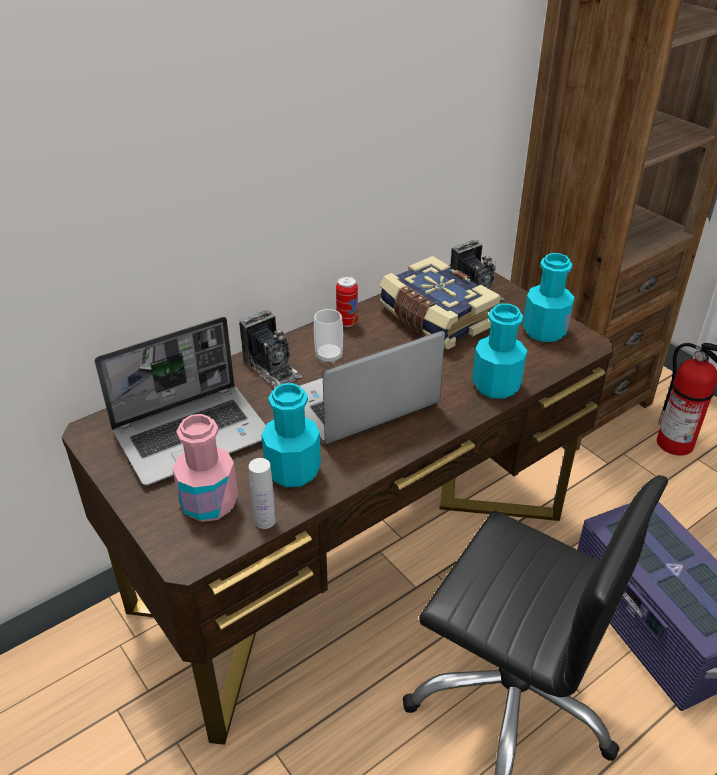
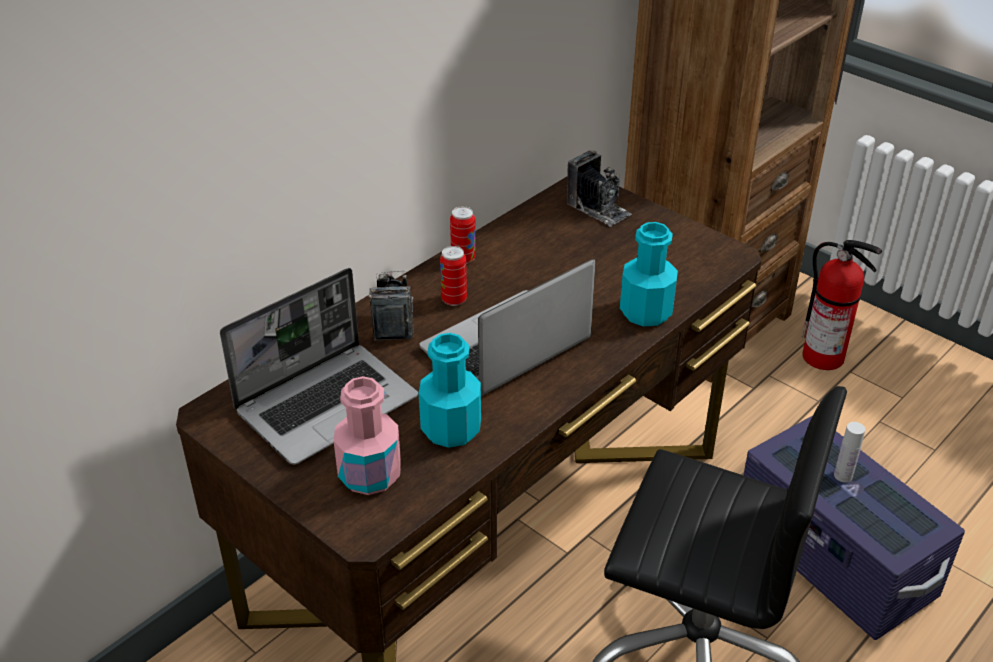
camera: 10 degrees left, 0 degrees up
camera [239,310,302,388] -> camera turned 135 degrees counterclockwise [369,271,413,340]
white bottle [249,458,276,529] -> white bottle moved to [834,422,865,482]
cup [314,309,343,363] -> can [440,246,467,306]
book [380,256,500,350] -> none
turquoise bottle [523,253,575,342] -> none

